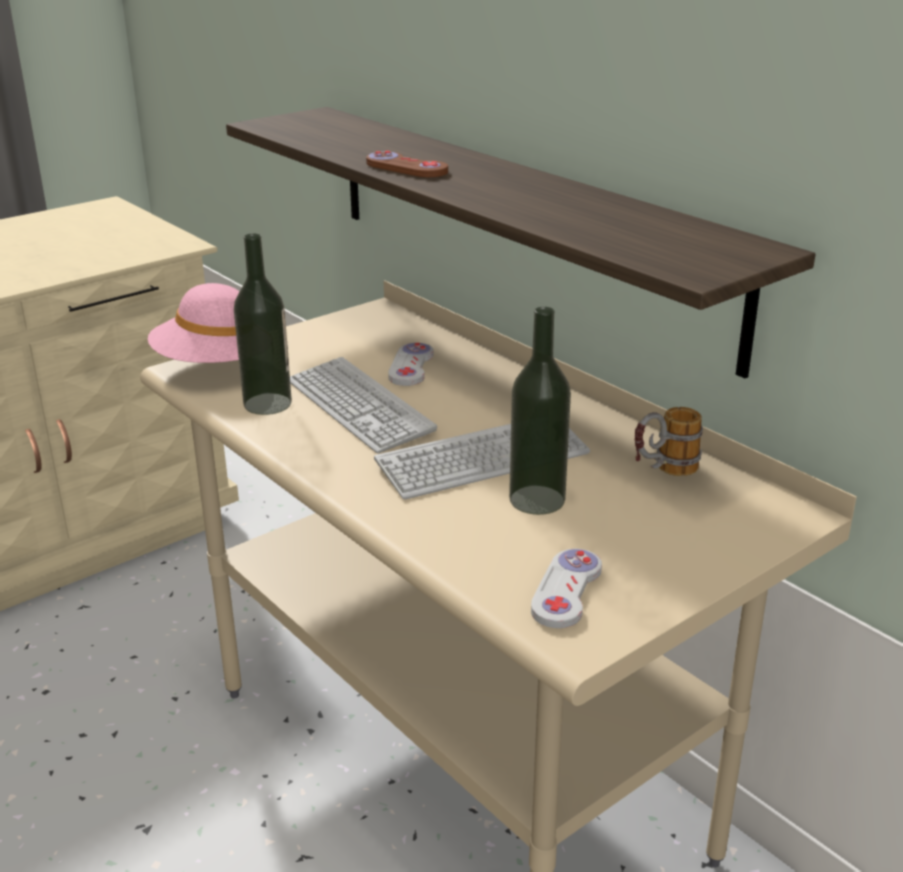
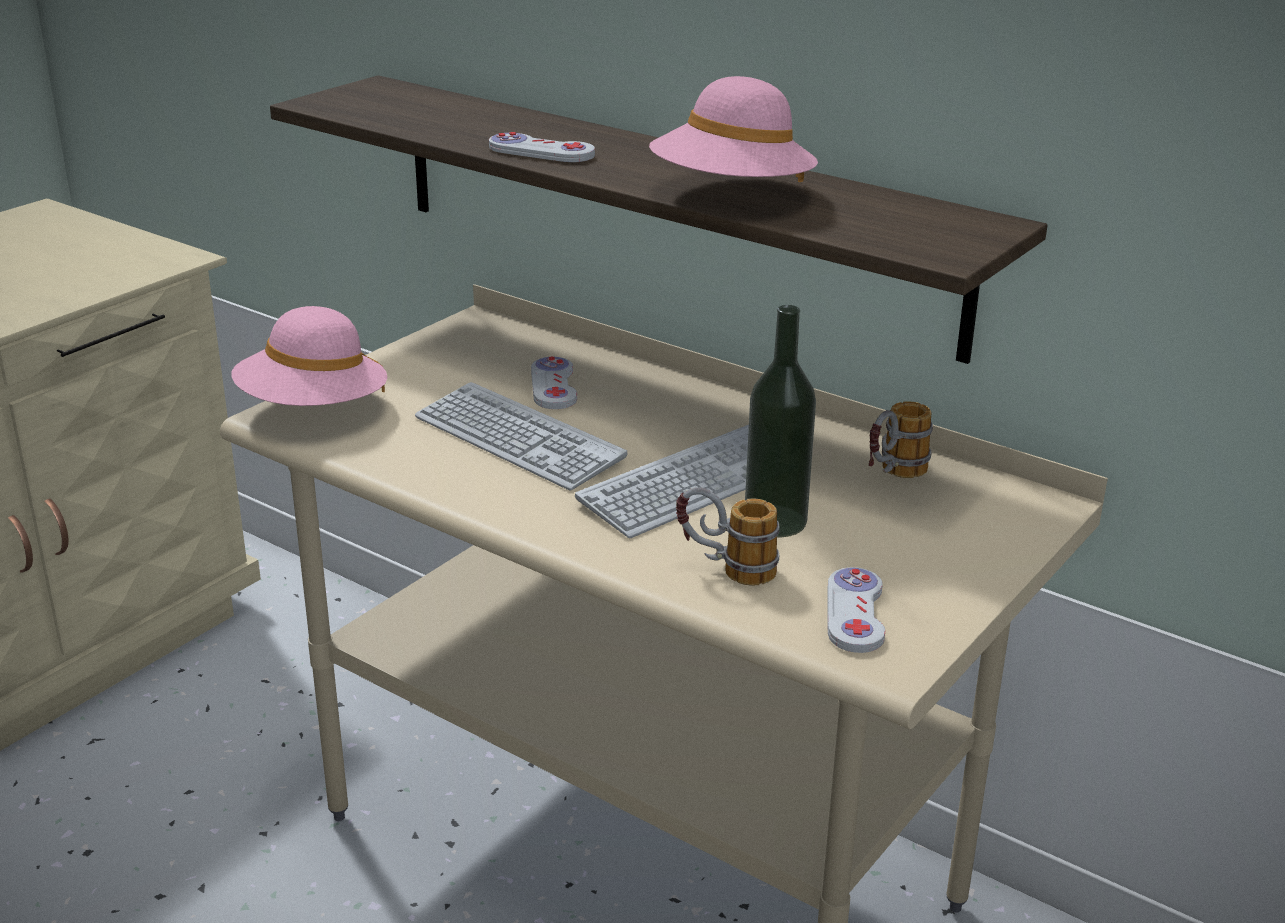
camera: 15 degrees left, 0 degrees up
bottle [234,234,292,415] -> none
brown game controller [366,151,448,177] -> white game controller [489,132,595,162]
none -> pink hat [649,76,818,182]
none -> mug [676,487,780,586]

